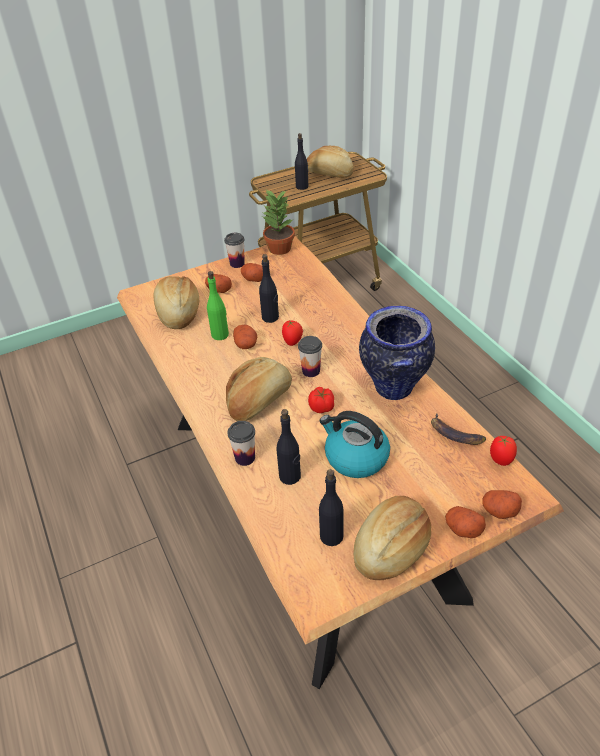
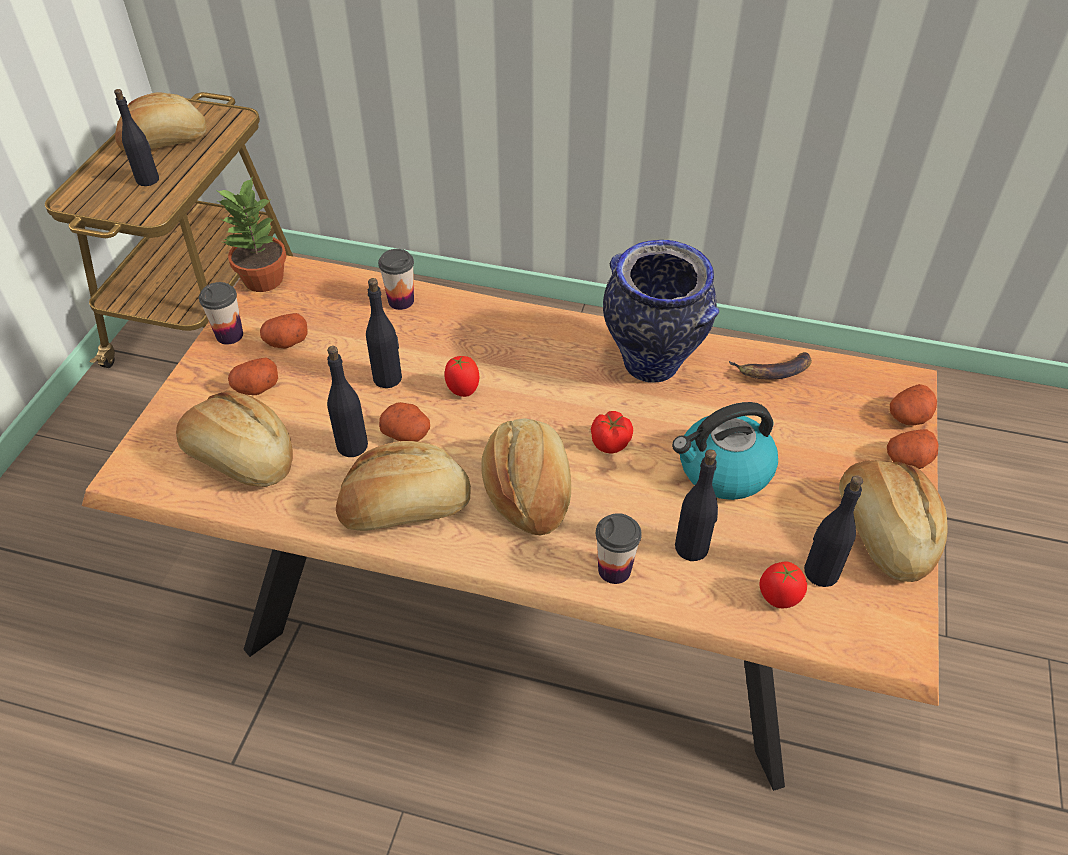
camera: 50 degrees left, 5 degrees up
green bottle [207,271,229,340] -> black bottle [327,346,368,457]
cup [298,336,322,377] -> cup moved to [378,249,414,310]
tomato [490,436,517,466] -> tomato moved to [759,561,807,608]
none -> bread [336,441,471,531]

